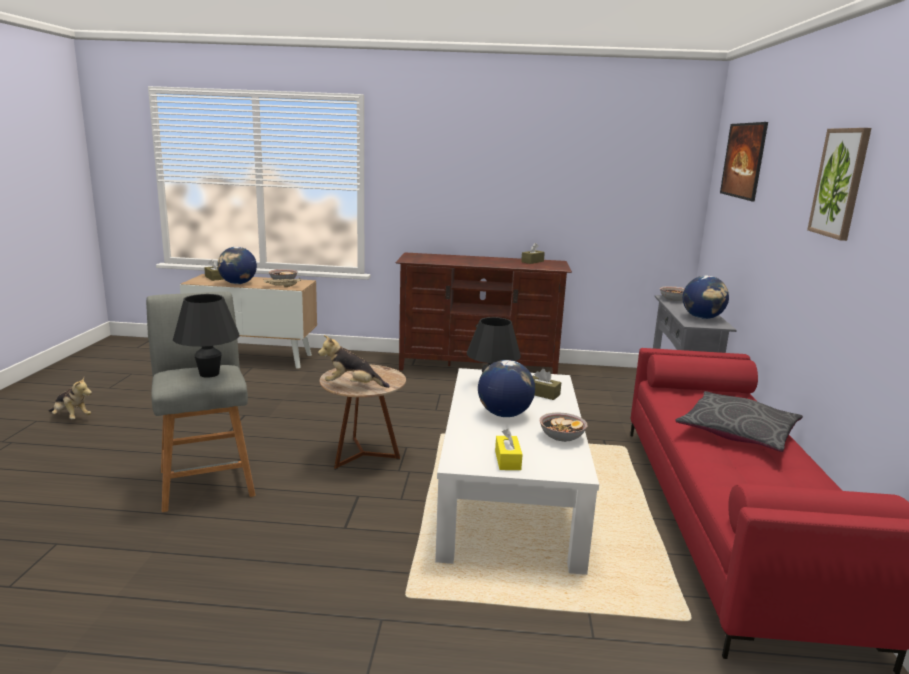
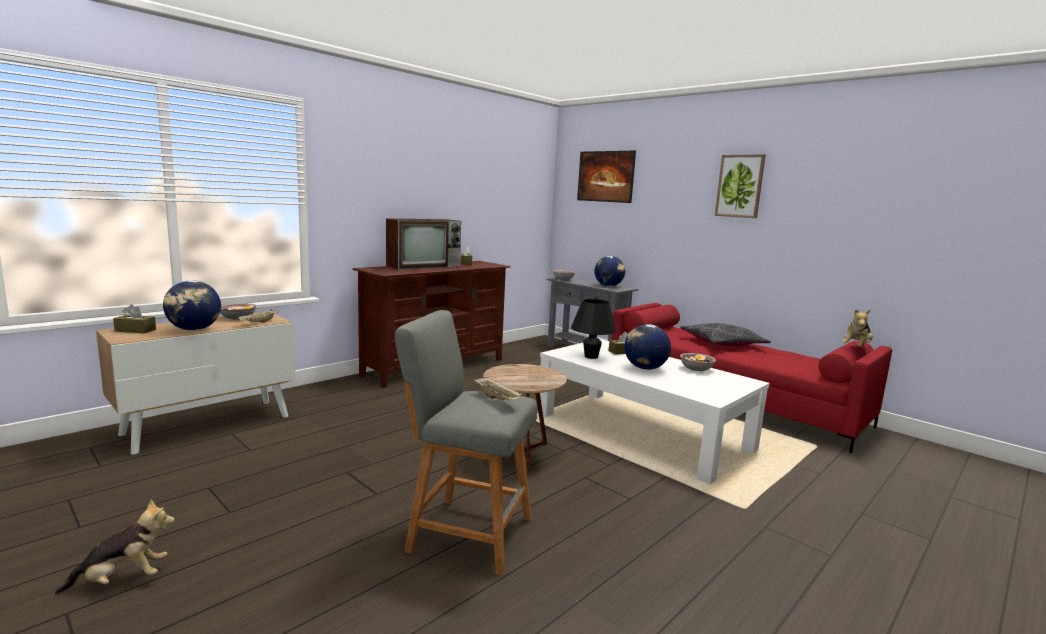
camera: 50 degrees left, 5 degrees down
black table lamp [173,294,239,378] -> beige tray [474,377,523,400]
plush toy [318,335,390,388] -> plush toy moved to [842,309,873,347]
yellow tissue box [495,429,523,470] -> none
none -> television [386,218,461,270]

